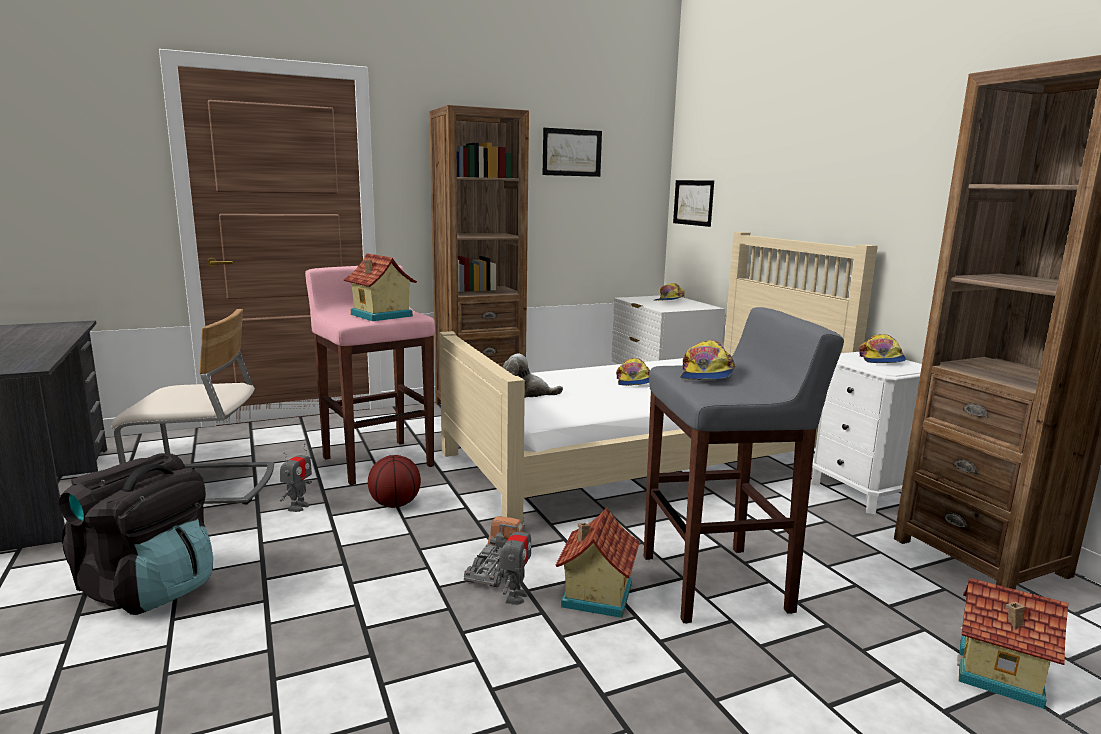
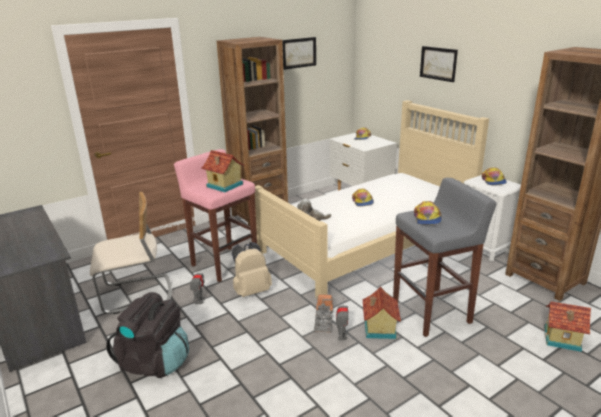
camera: 10 degrees left, 10 degrees up
basketball [368,455,421,508] -> beige backpack [232,242,272,297]
picture [673,180,714,227] -> picture moved to [420,46,458,82]

